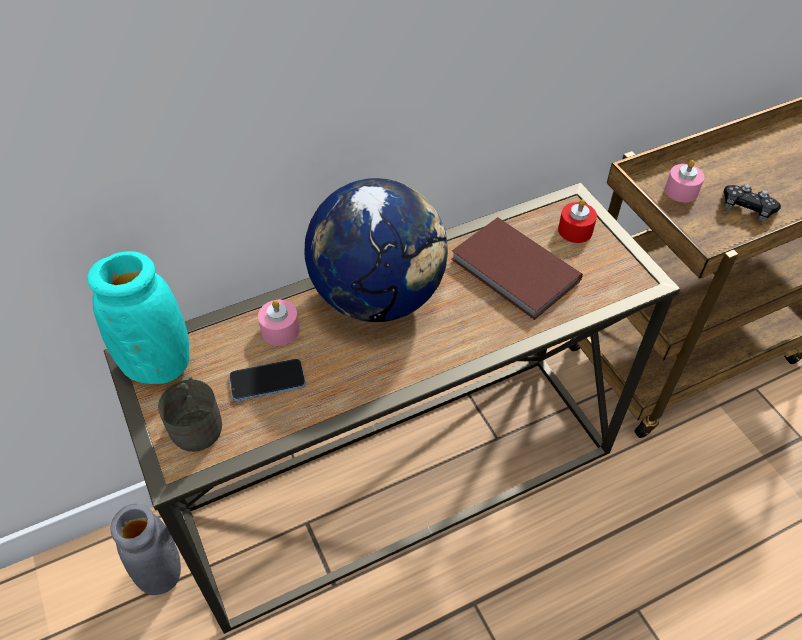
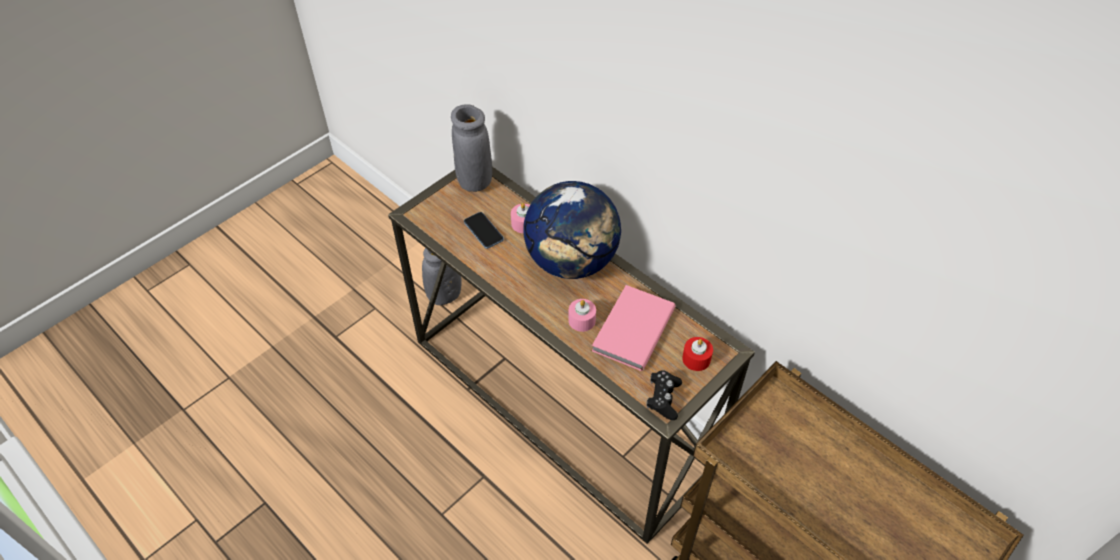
camera: 70 degrees right, 0 degrees up
turquoise vase [87,251,190,384] -> grey vase [451,104,492,192]
grey mug [158,376,222,452] -> none
brown book [451,217,583,320] -> pink book [592,285,676,371]
pink candle [665,160,704,202] -> pink candle moved to [568,299,596,332]
black game controller [723,184,781,221] -> black game controller moved to [647,370,682,420]

